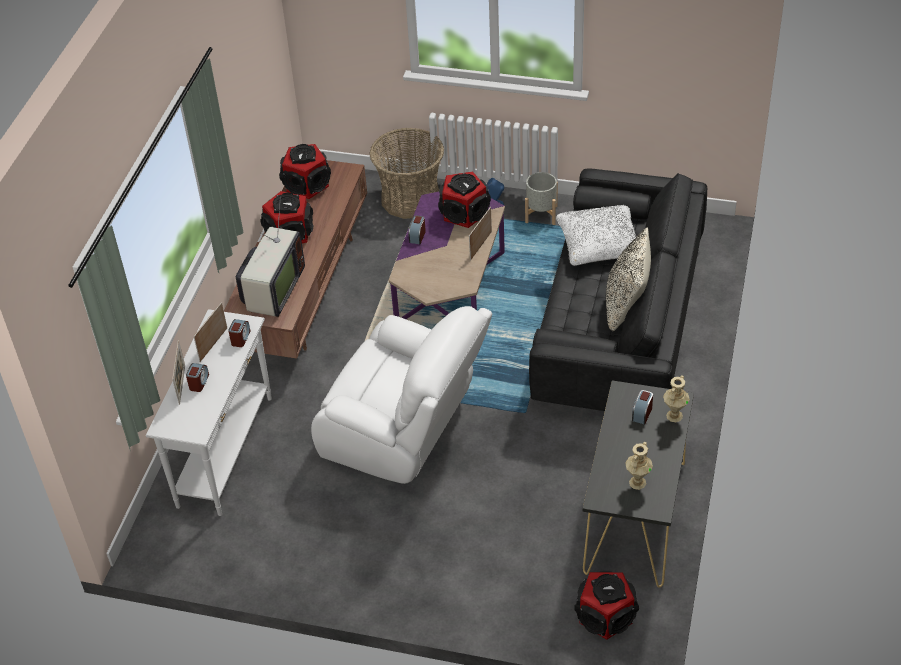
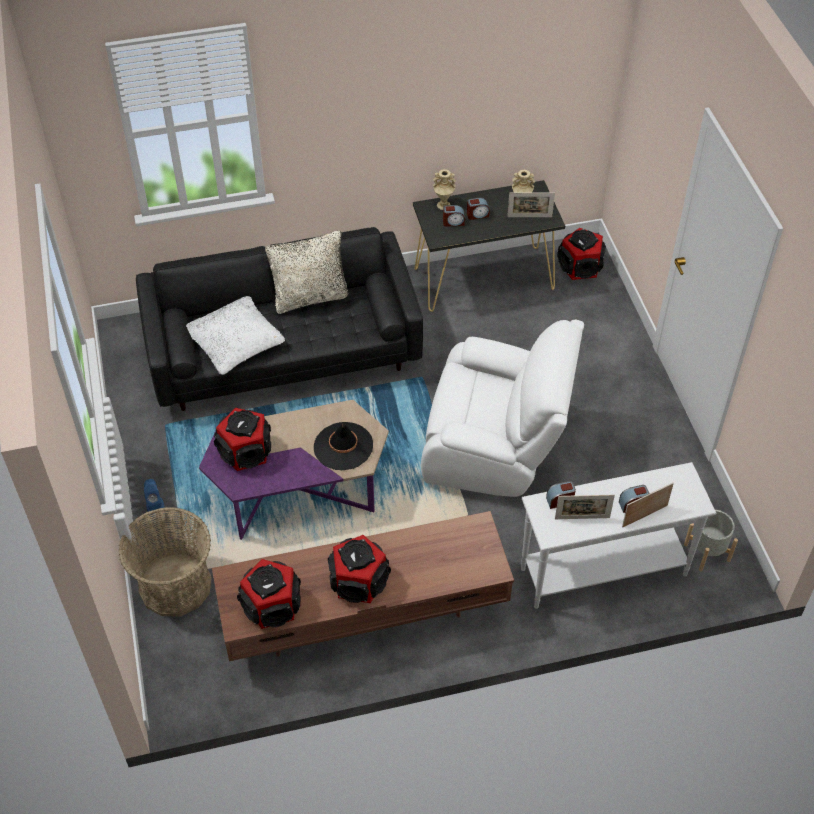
camera: 120 degrees left, 5 degrees up
television [236,205,305,317] -> none
white armchair [311,306,492,484] -> white armchair turned 105 degrees clockwise [421,320,584,497]
alarm clock [408,215,426,244] -> alarm clock moved to [467,197,490,220]
picture frame [469,207,492,261] -> picture frame moved to [507,192,555,217]
grey planter [525,172,558,225] -> grey planter moved to [684,510,738,571]
none -> black hat [314,422,373,470]

